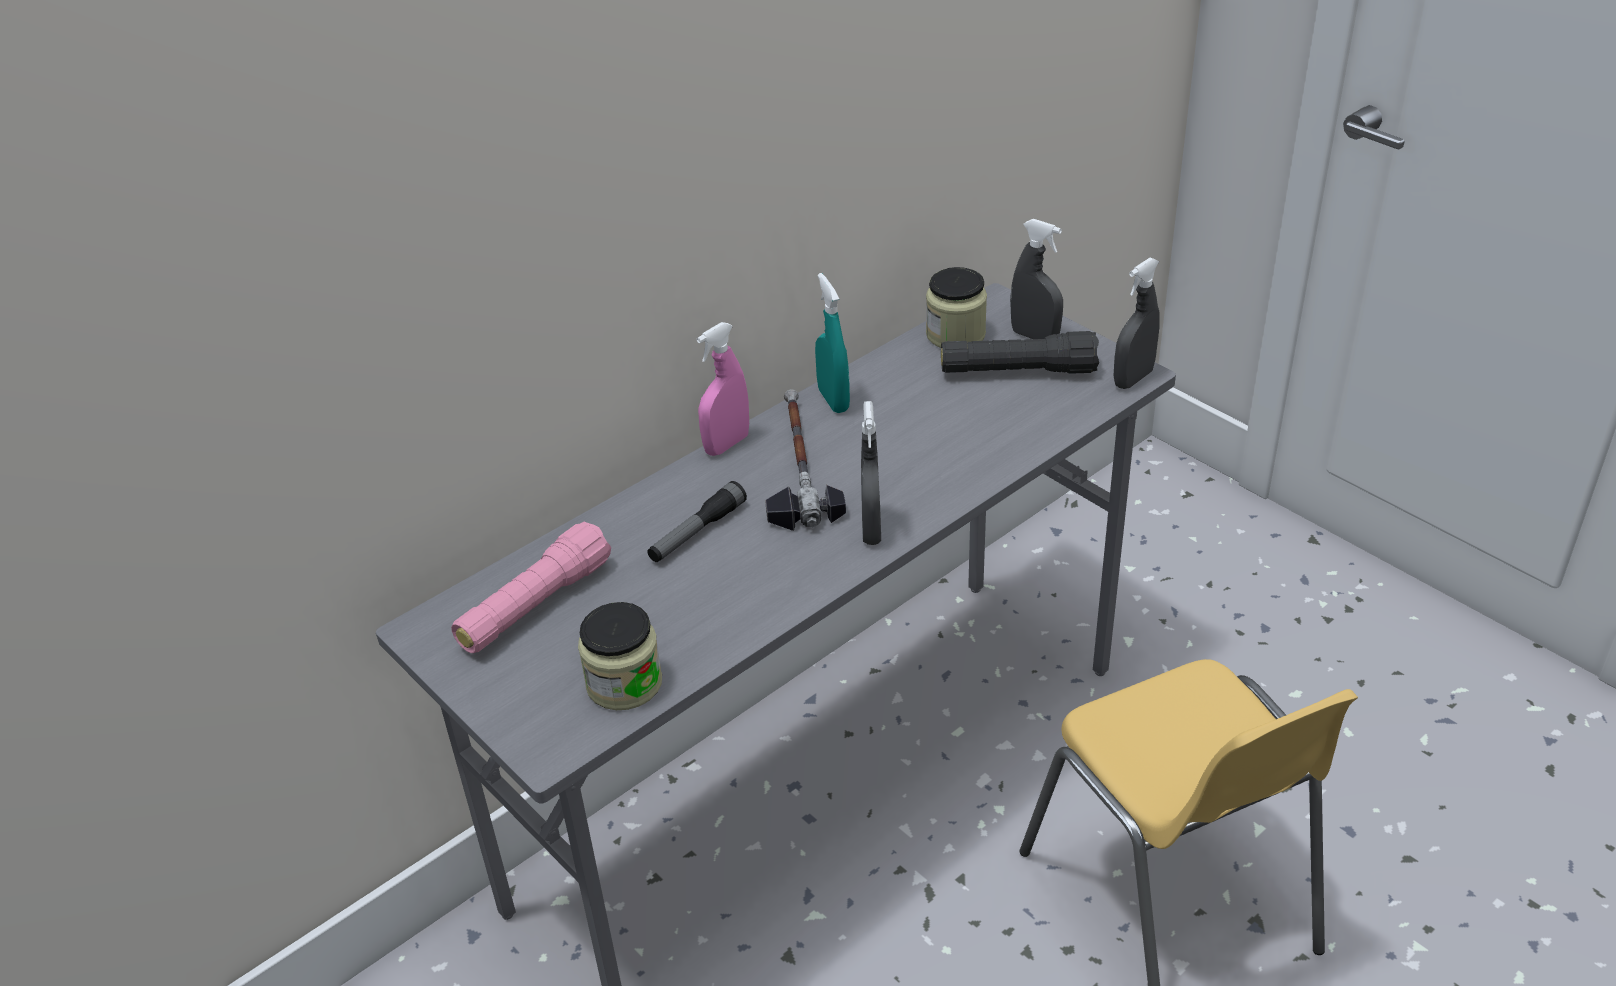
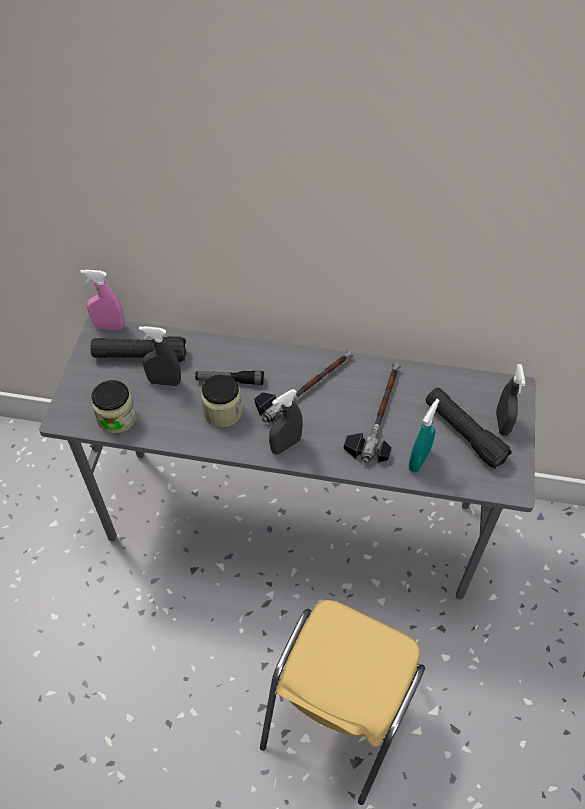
camera: 50 degrees right, 15 degrees up
pink flashlight [451,521,611,653] -> black flashlight [90,336,186,362]
pink spray bottle [696,322,749,456] -> pink spray bottle moved to [81,270,125,330]
turquoise spray bottle [815,273,850,413] -> turquoise spray bottle moved to [409,399,440,472]
jar [926,267,987,348] -> jar moved to [201,374,242,428]
grey spray bottle [1114,258,1160,389] -> grey spray bottle moved to [139,326,181,386]
none -> hammer [344,362,401,463]

